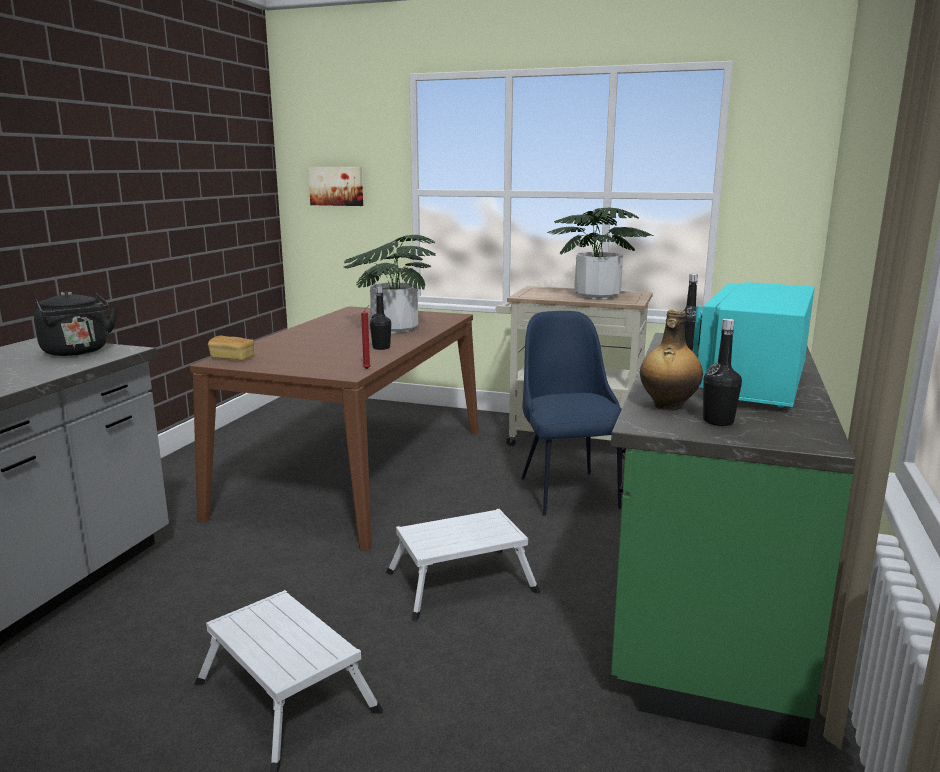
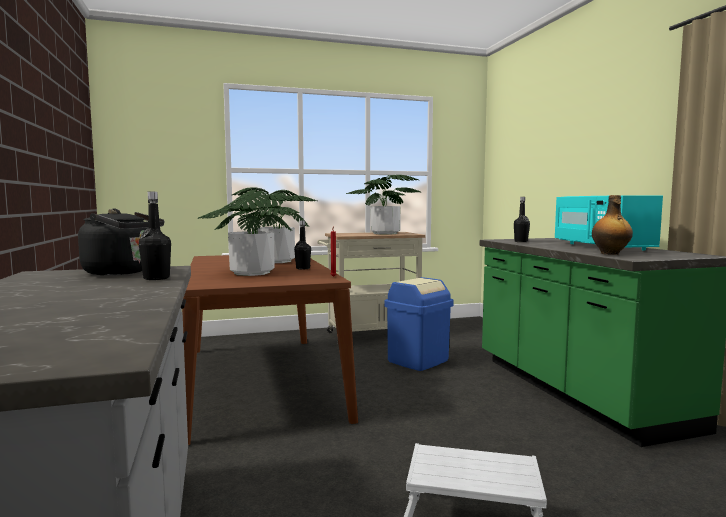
camera: 35 degrees left, 10 degrees down
bread [208,336,254,360] -> none
picture [308,167,363,206] -> none
white step ladder [386,509,541,621] -> none
blue chair [521,311,622,516] -> blue trash can [384,277,454,371]
black bottle [703,319,742,426] -> black bottle moved to [139,192,171,280]
none -> potted plant [198,187,300,276]

